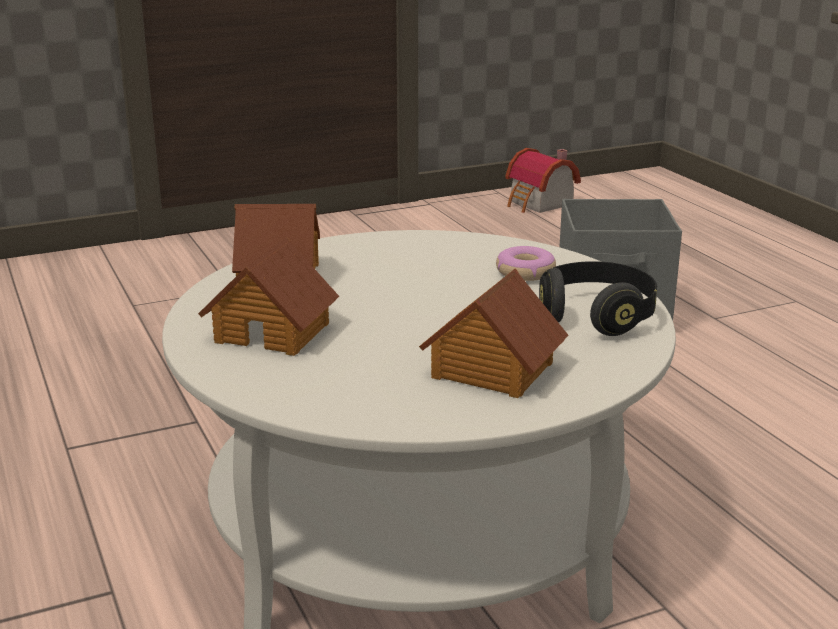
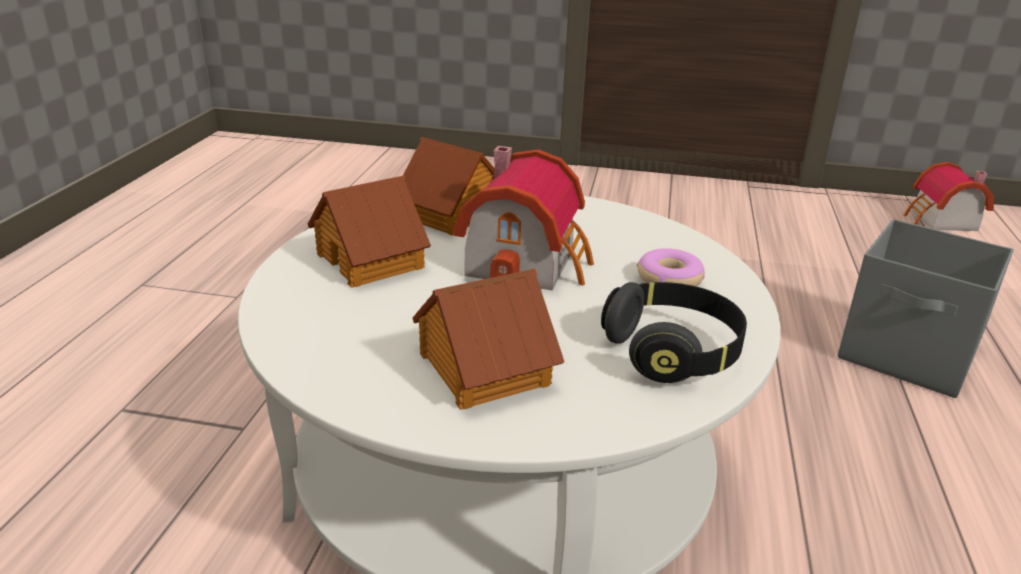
camera: 35 degrees right, 5 degrees up
none -> toy house [453,146,594,290]

